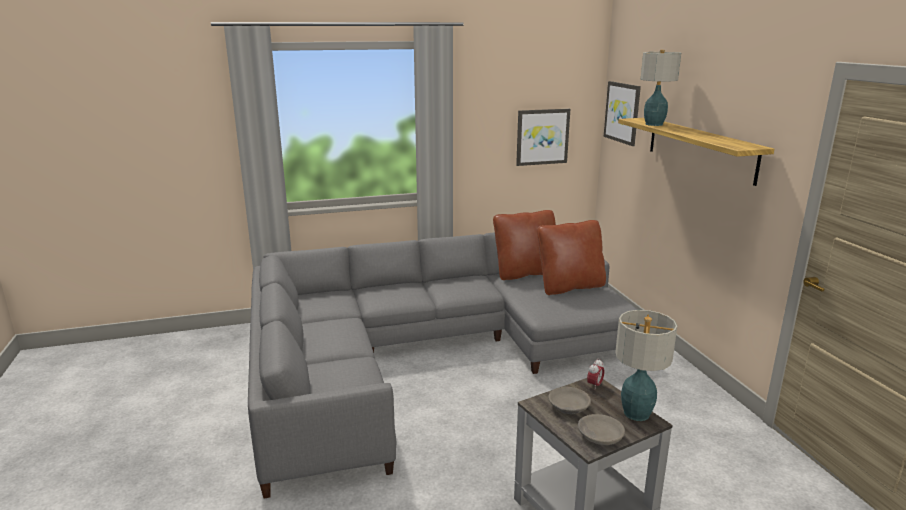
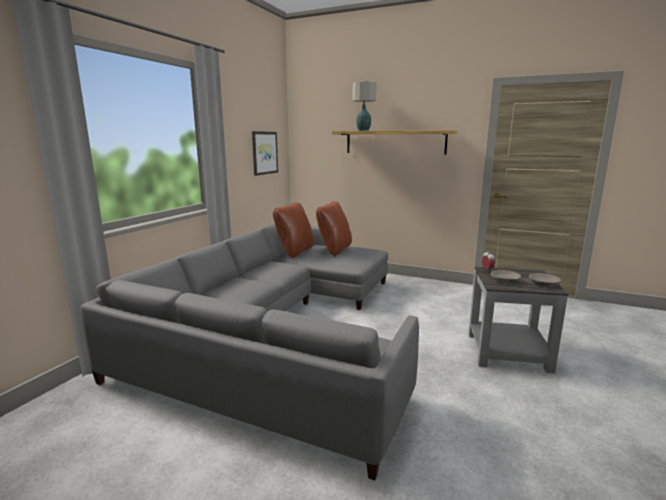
camera: 50 degrees left, 5 degrees down
picture [604,81,641,146] -> none
table lamp [615,310,677,421] -> none

